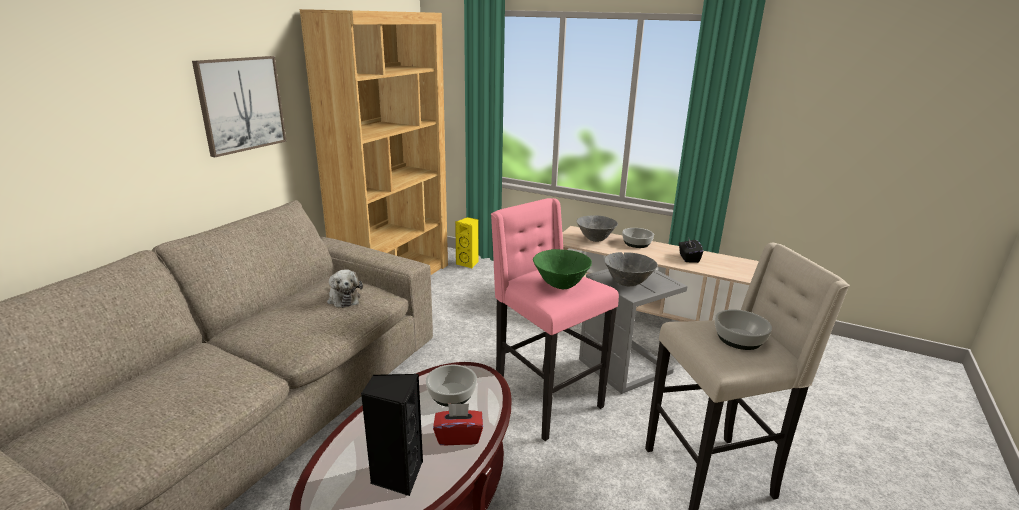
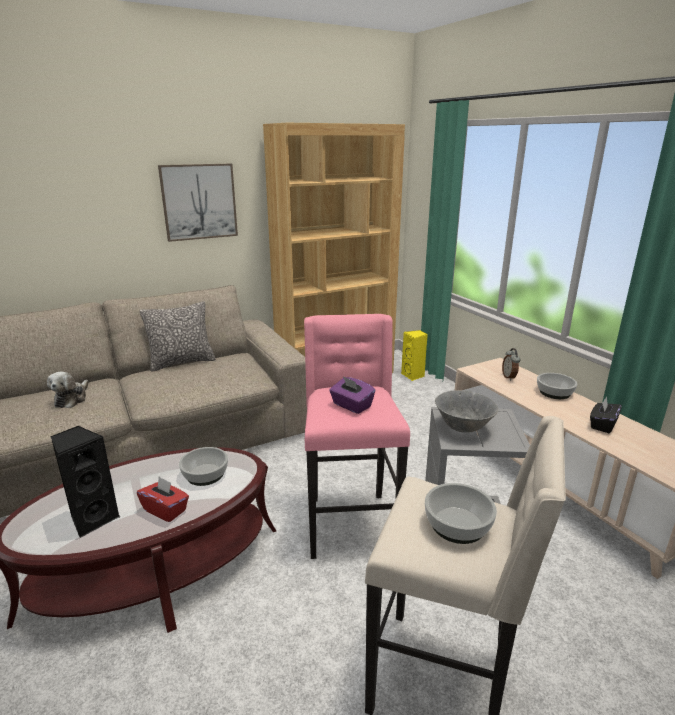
camera: 35 degrees right, 0 degrees up
plush toy [327,270,363,308] -> plush toy moved to [47,372,88,408]
green bowl [533,249,592,289] -> purple tissue box [329,376,375,414]
grey bowl [576,215,618,242] -> alarm clock [502,348,520,381]
none -> pillow [140,301,215,372]

